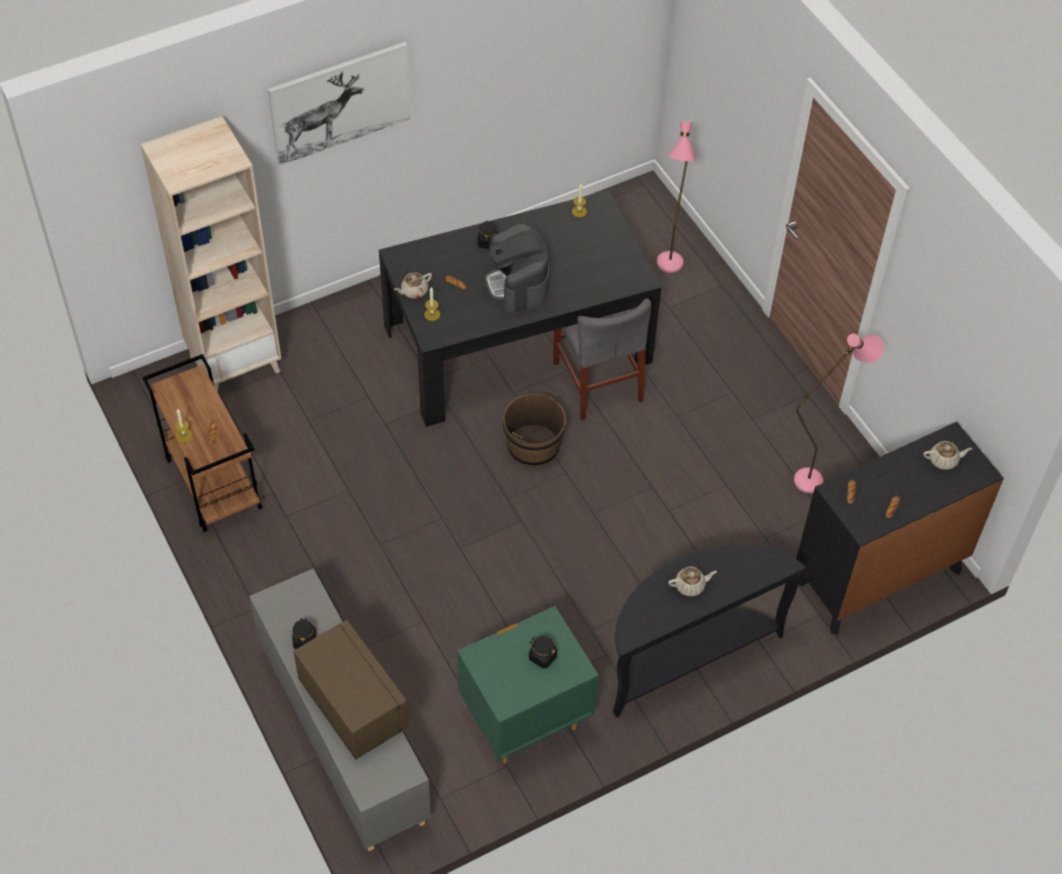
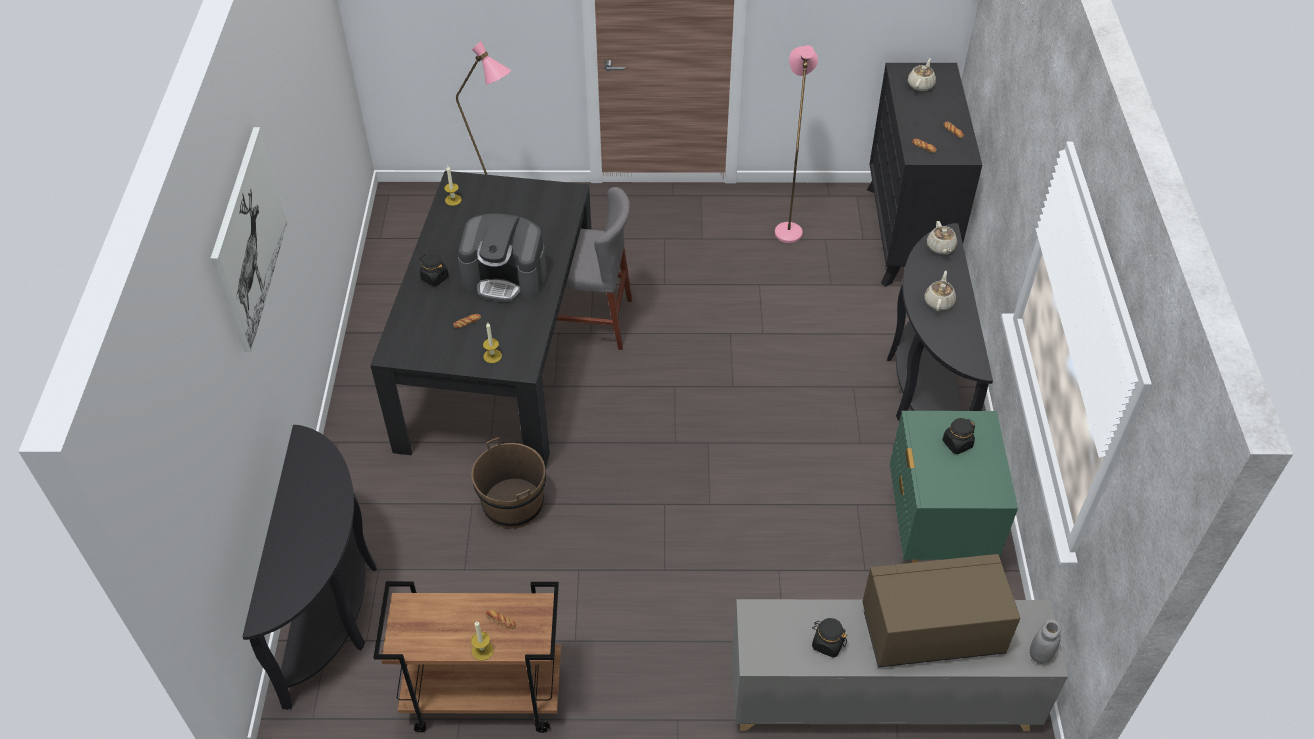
camera: 60 degrees left, 5 degrees down
beige bookcase [141,116,282,392] -> black console table [242,425,377,710]
beige teapot [394,272,432,298] -> beige teapot moved to [927,221,957,255]
brown bucket [503,390,566,467] -> brown bucket moved to [471,437,546,528]
none -> grey jar [1030,619,1061,664]

